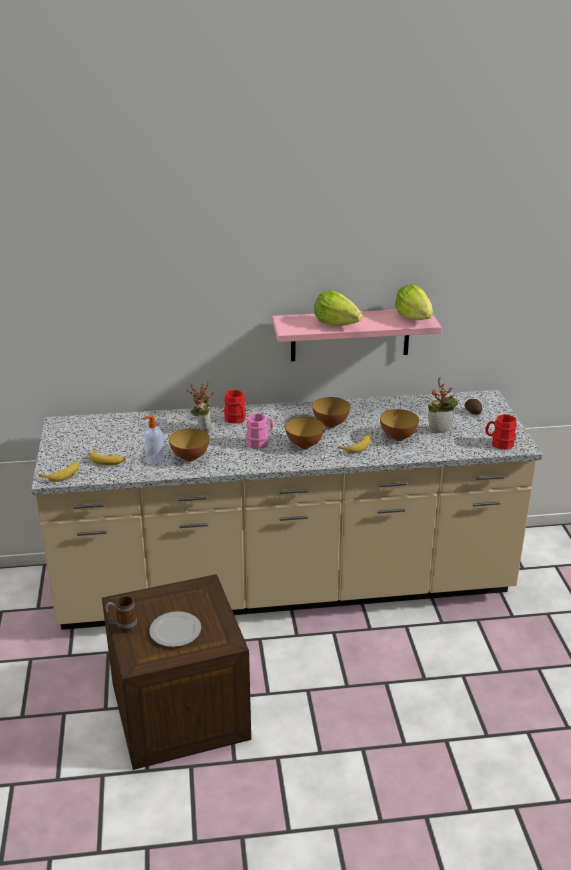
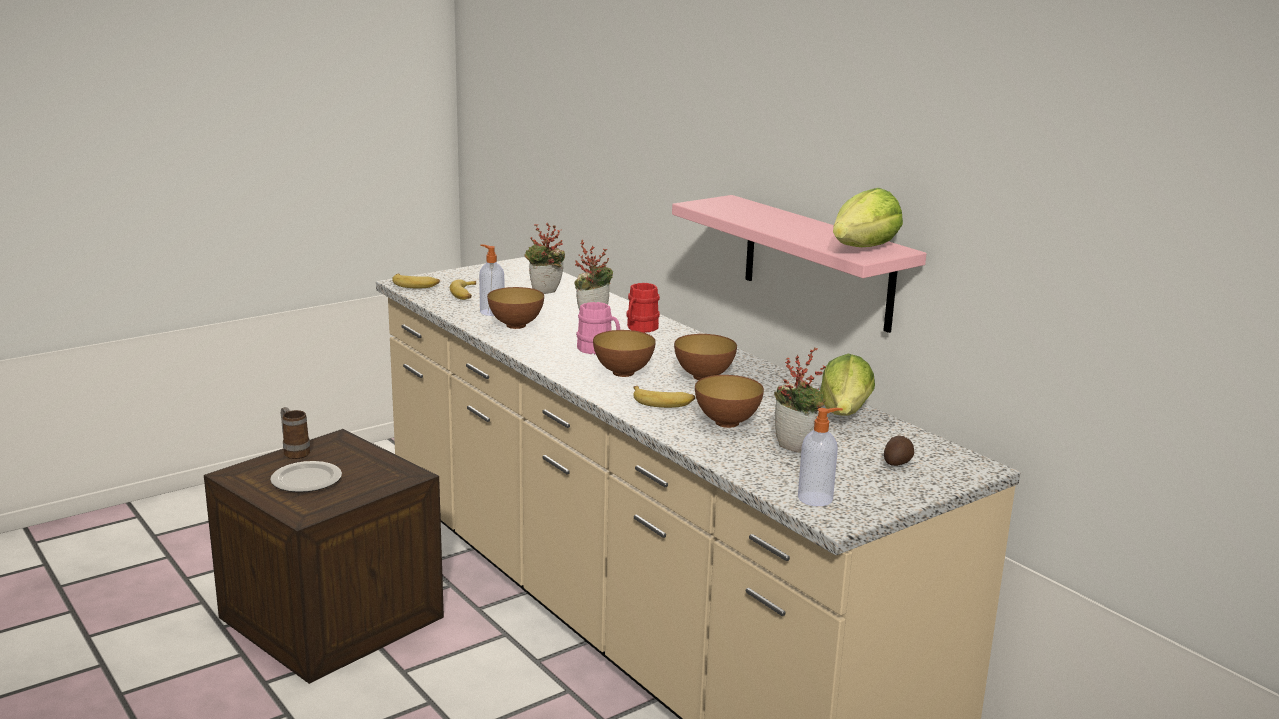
camera: 60 degrees right, 10 degrees down
lettuce [314,290,363,326] -> lettuce moved to [820,353,875,415]
red mug [485,414,517,450] -> soap dispenser [798,408,843,506]
none -> potted plant [525,223,565,294]

